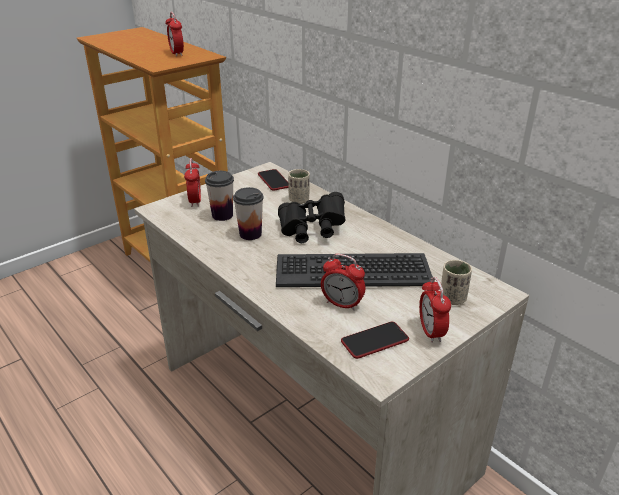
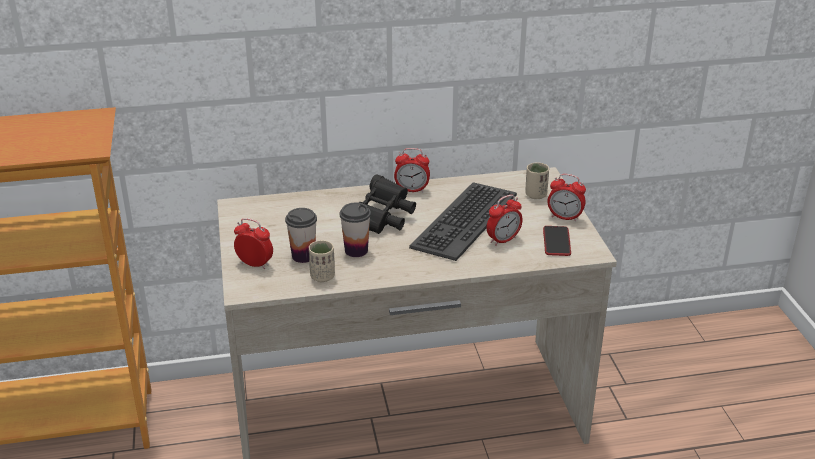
camera: 60 degrees left, 0 degrees up
alarm clock [165,12,184,56] -> alarm clock moved to [394,148,430,192]
phone [258,169,289,191] -> none
beige cup [288,169,310,204] -> beige cup moved to [309,240,335,282]

